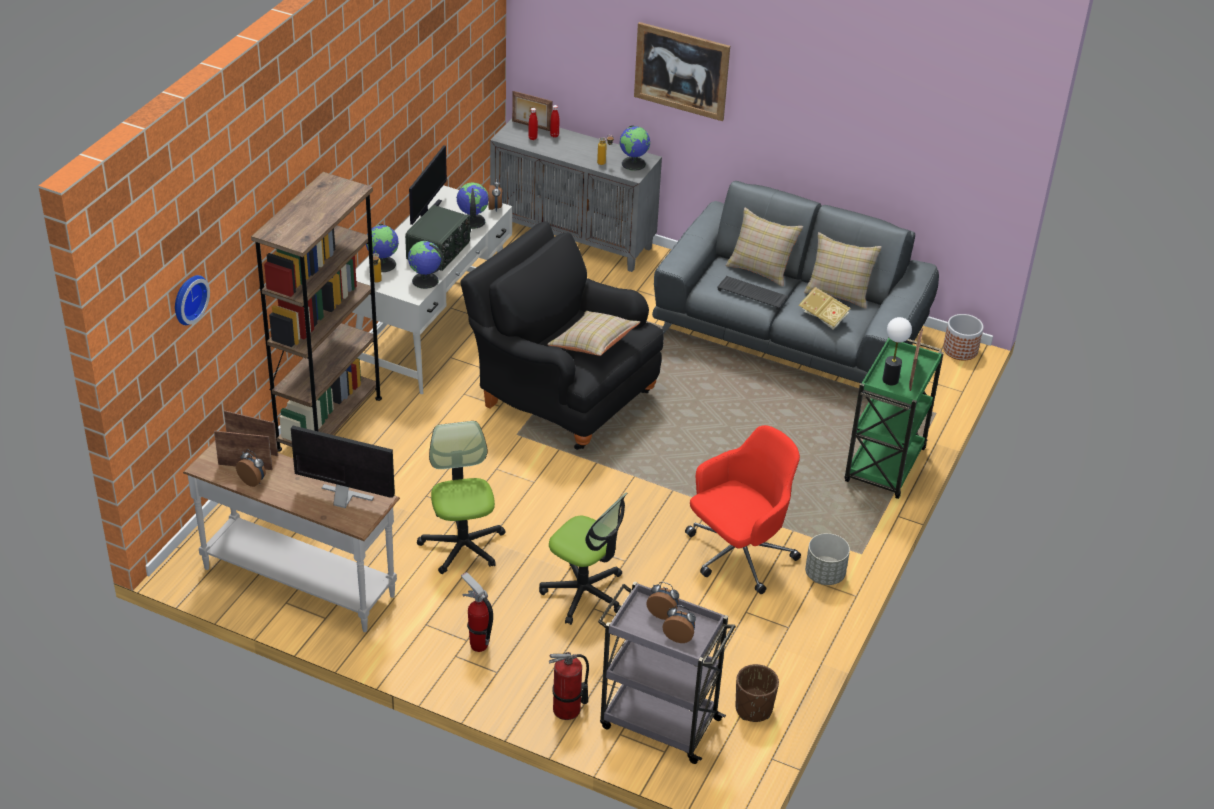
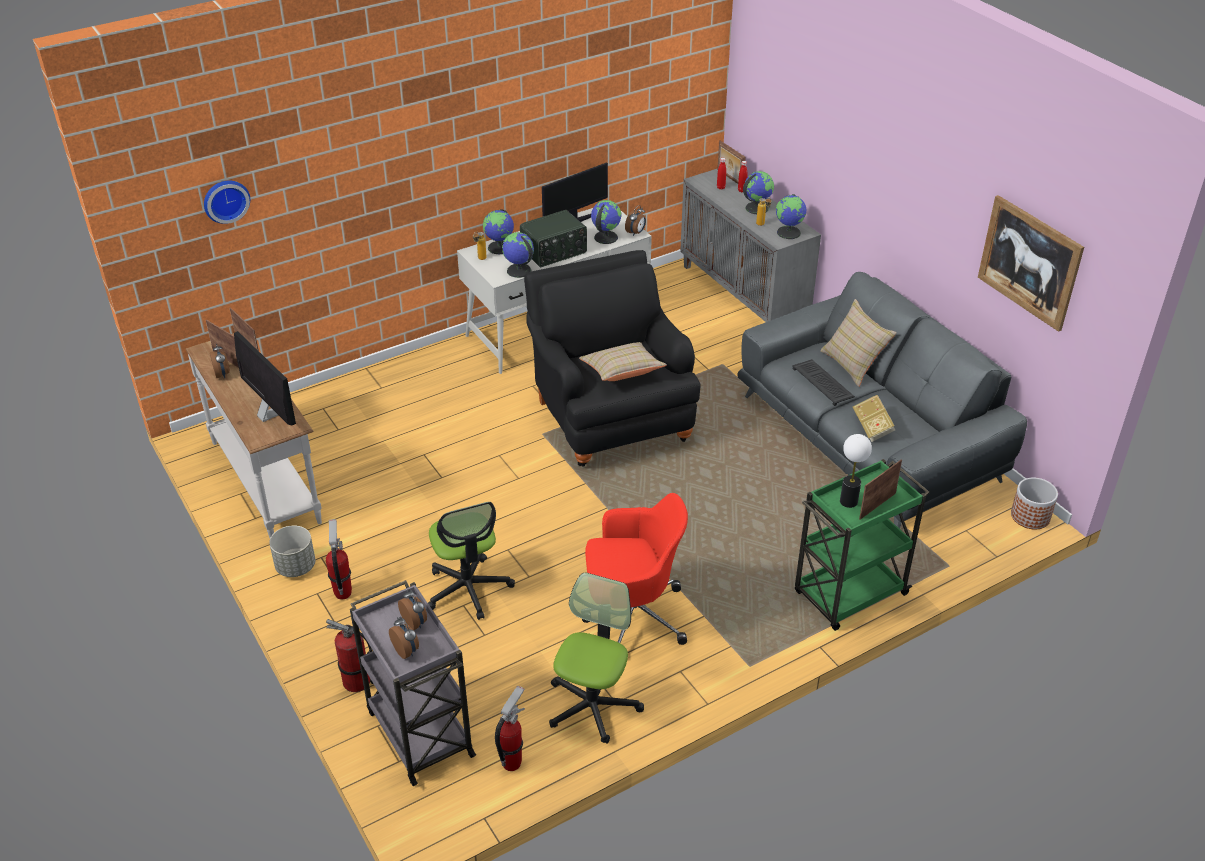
camera: 35 degrees right, 0 degrees up
brown bookcase [251,172,382,452] -> none
office chair [417,421,506,574] -> office chair moved to [549,572,644,744]
picture [634,22,730,121] -> picture moved to [978,195,1084,332]
brown planter [735,664,779,722] -> fire extinguisher [495,686,525,771]
beige pillow [804,232,882,309] -> none
grey planter [805,533,850,585] -> grey planter moved to [269,526,315,577]
none -> globe [743,171,774,214]

